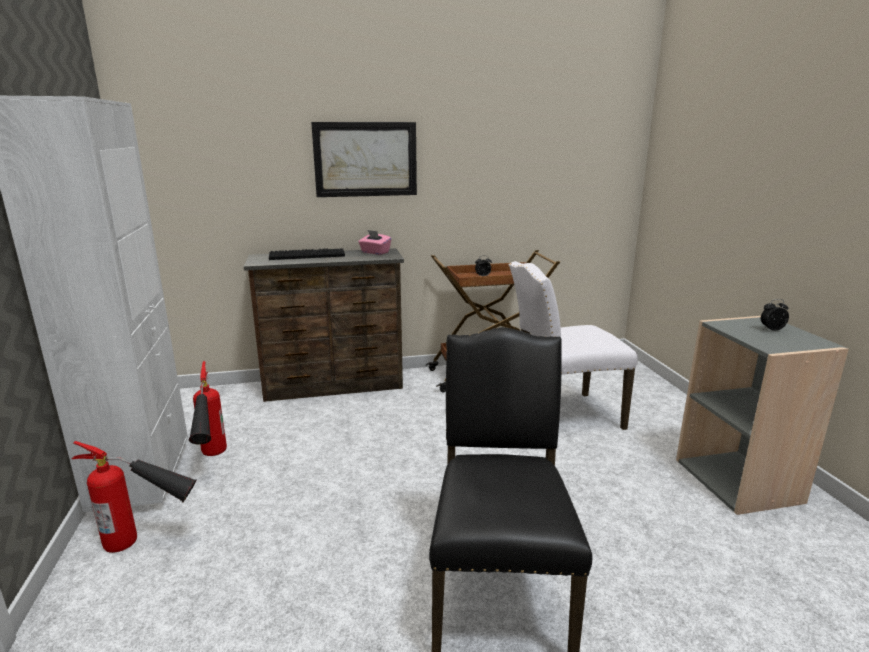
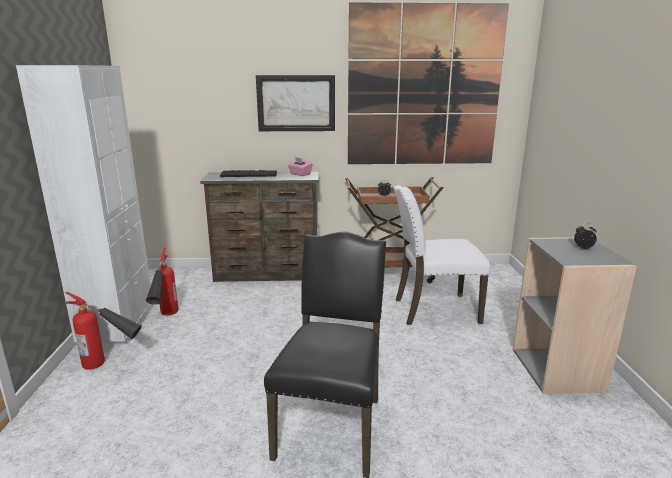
camera: 10 degrees right, 0 degrees up
none -> picture [348,3,509,164]

